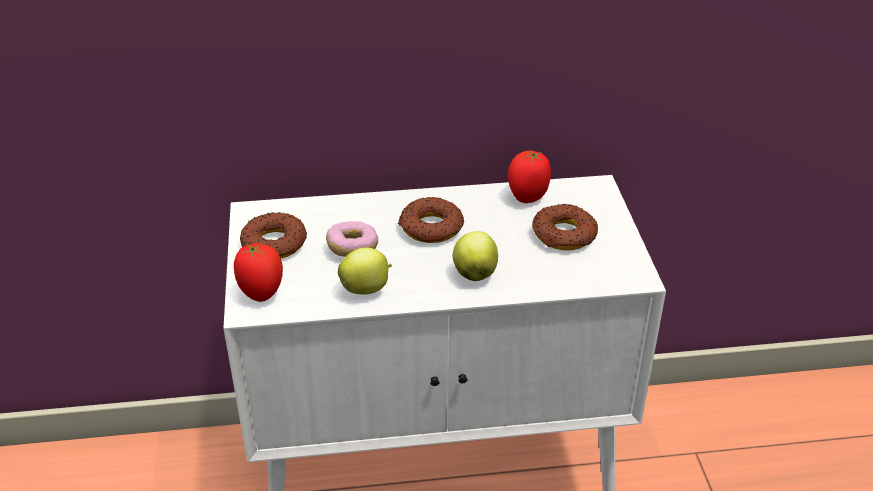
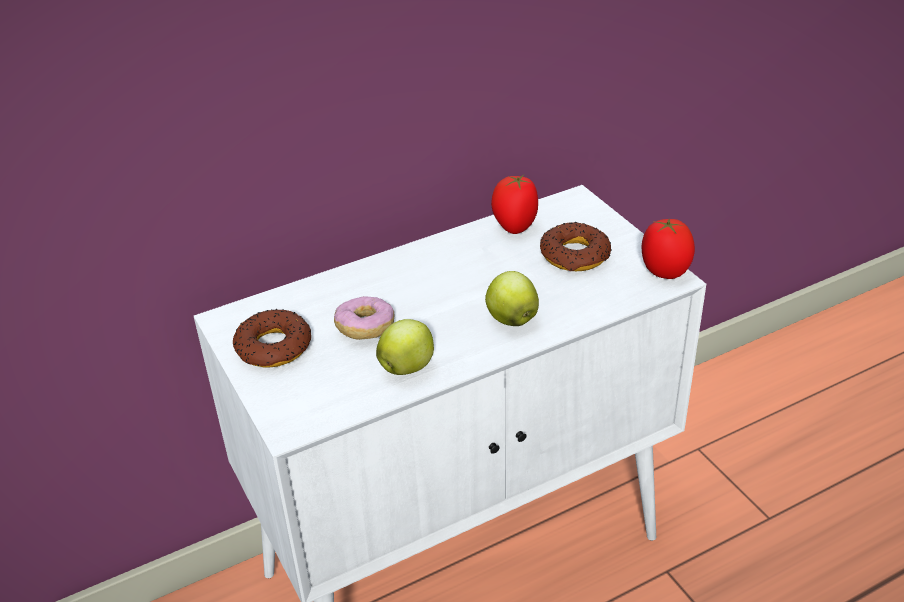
camera: 20 degrees left, 0 degrees up
tomato [234,243,283,302] -> tomato moved to [642,219,695,279]
donut [398,197,464,243] -> none

